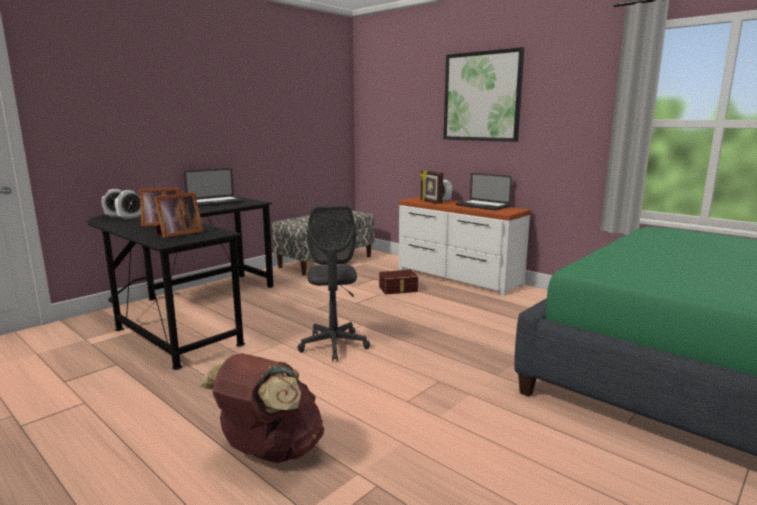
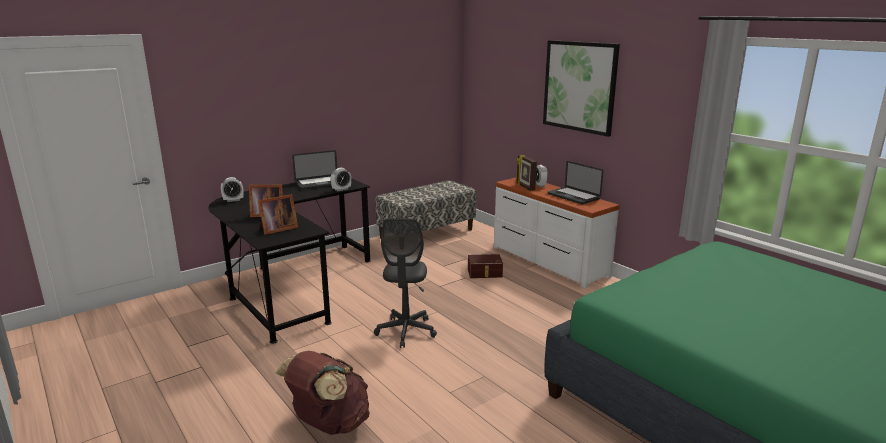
camera: 10 degrees right, 5 degrees up
alarm clock [115,190,141,219] -> alarm clock moved to [331,168,351,191]

